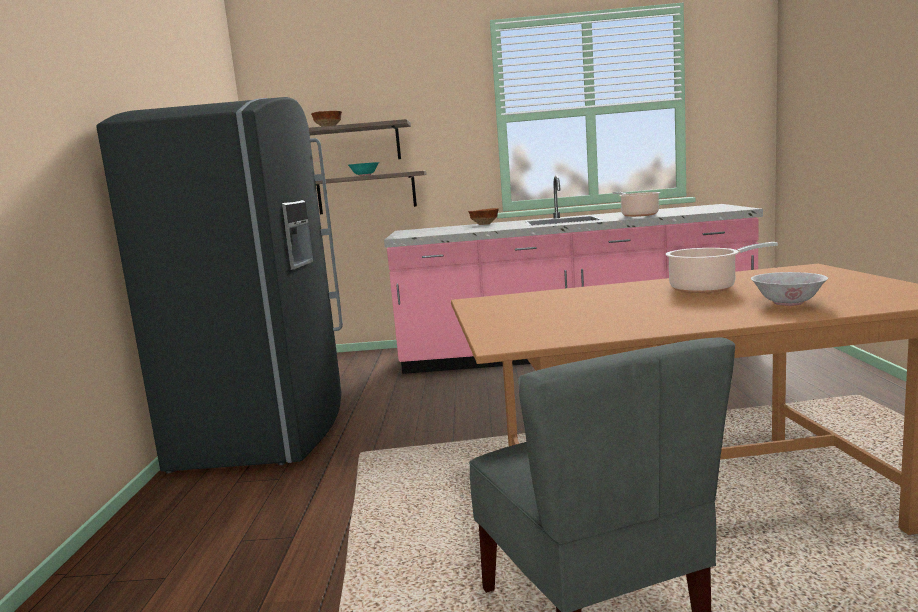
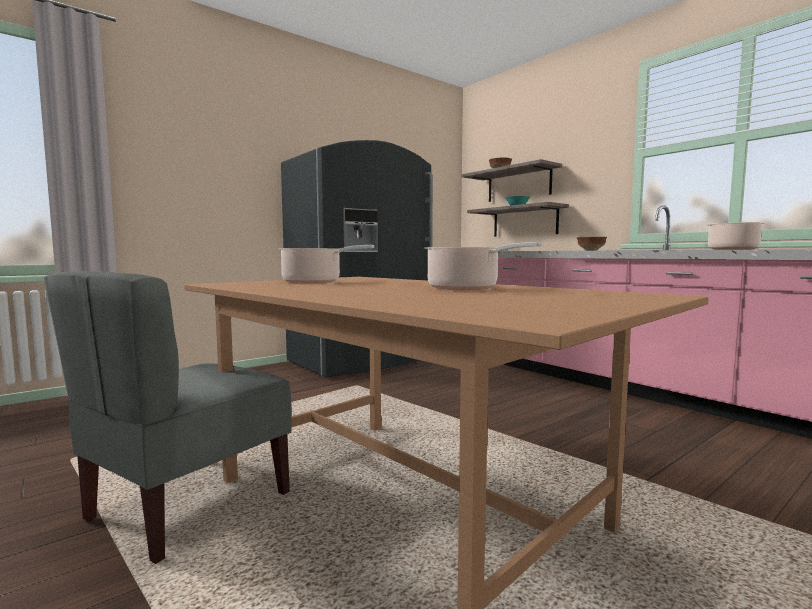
camera: 50 degrees right, 5 degrees down
white bowl [751,272,828,306] -> none
none -> cooking pot [278,245,374,284]

